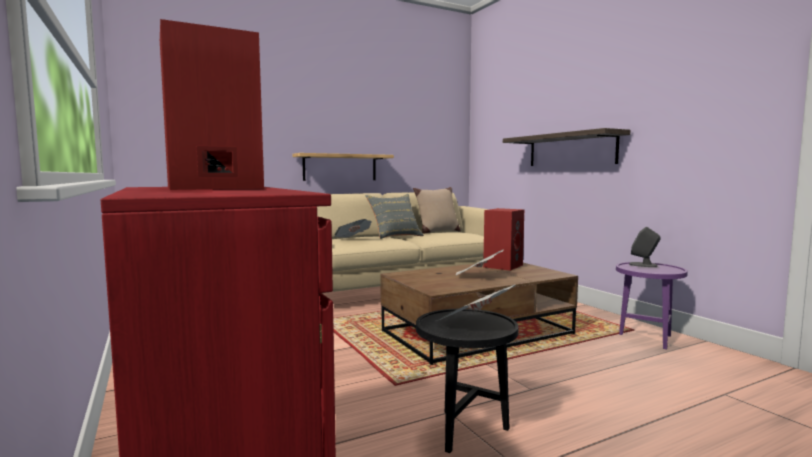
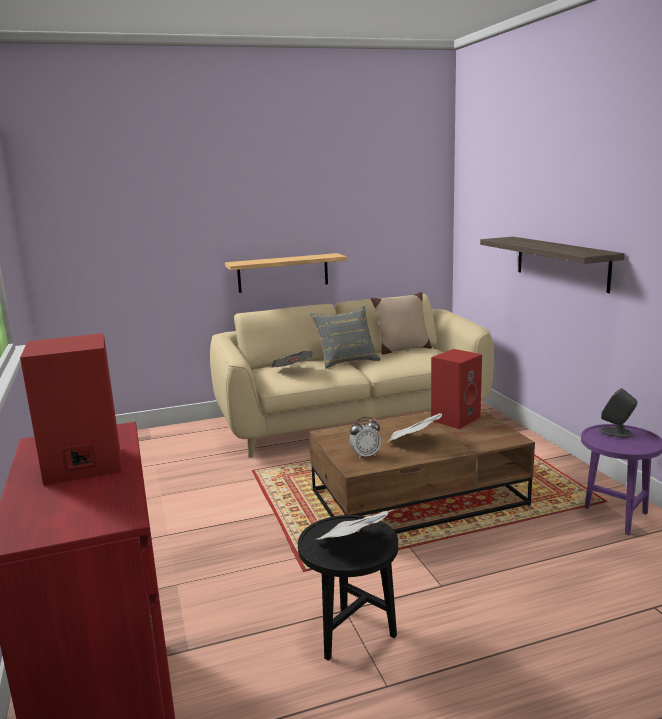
camera: 10 degrees right, 10 degrees up
none -> alarm clock [349,417,381,459]

